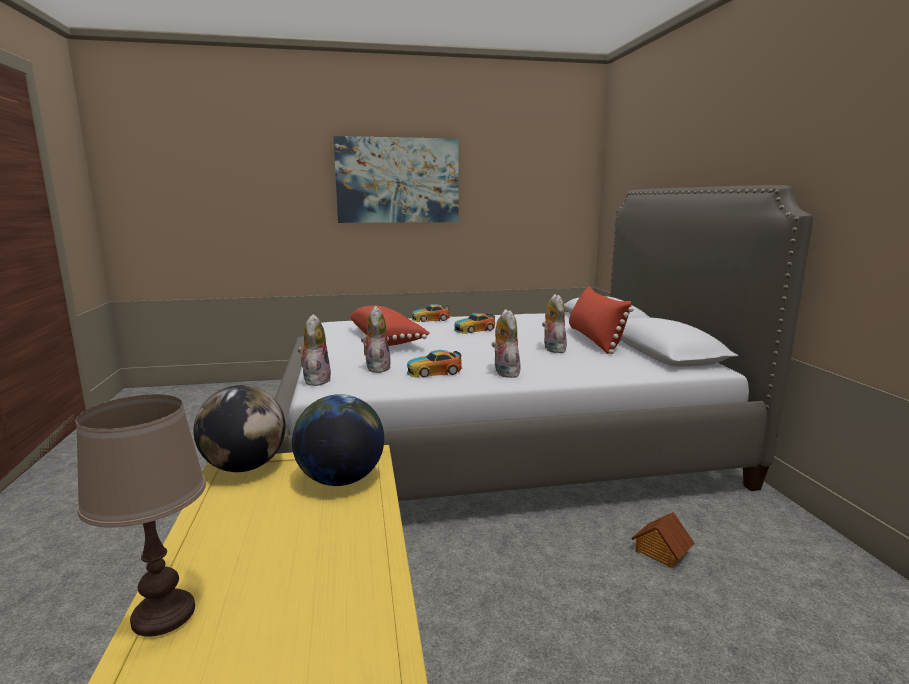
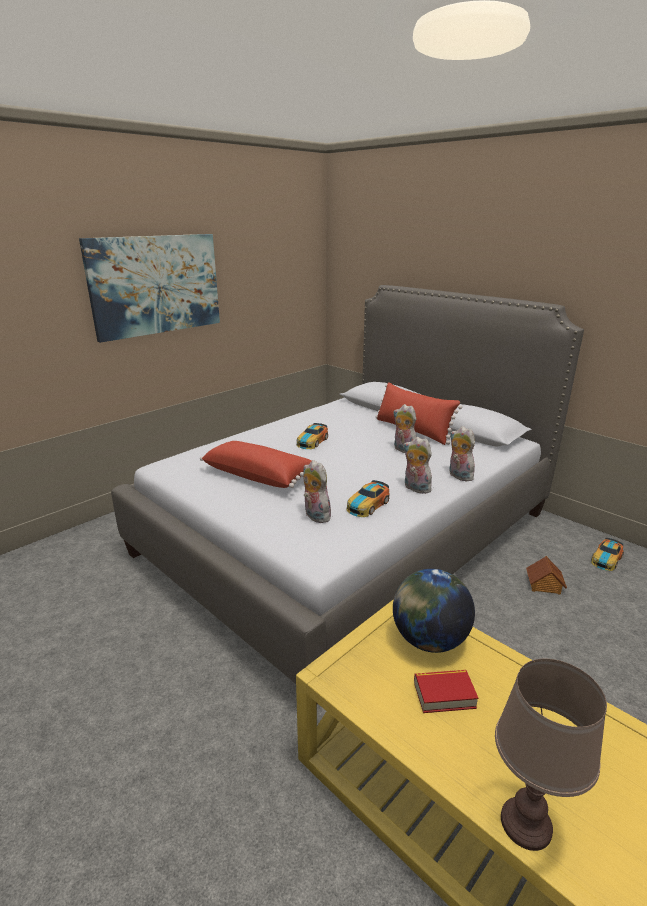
camera: 35 degrees left, 10 degrees up
globe [194,385,286,472] -> none
plush toy [298,314,331,386] -> plush toy moved to [449,426,475,481]
toy car [412,304,451,322] -> toy car moved to [591,538,624,571]
none -> book [414,670,479,713]

